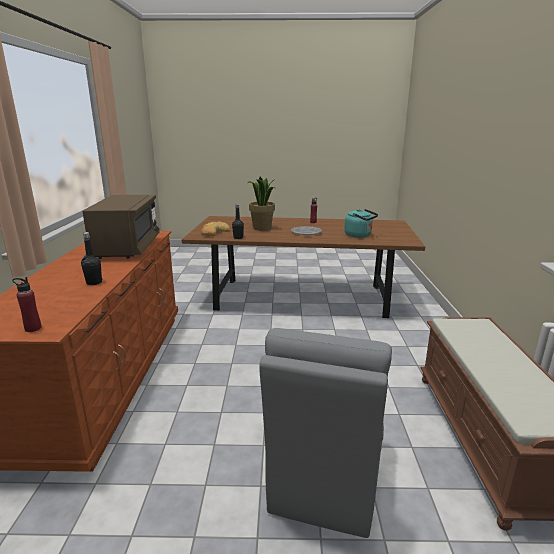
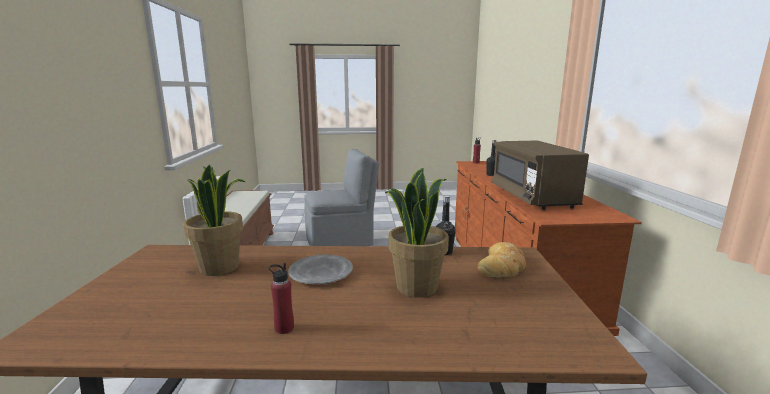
camera: 175 degrees right, 5 degrees down
grey chair [259,328,392,538] -> grey chair turned 60 degrees clockwise [304,149,379,246]
turquoise kettle [345,209,378,238] -> potted plant [183,165,245,276]

